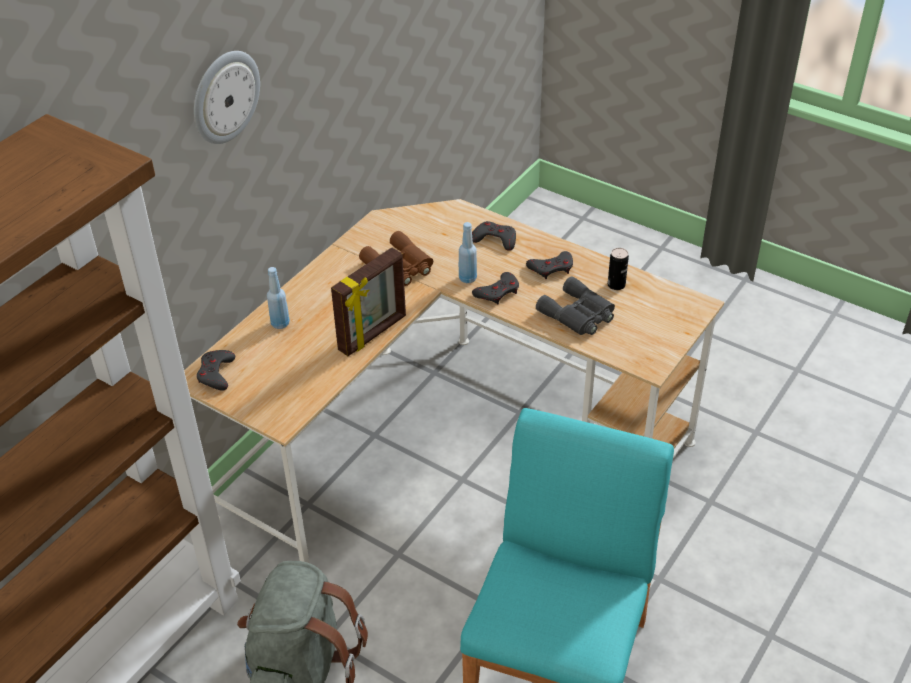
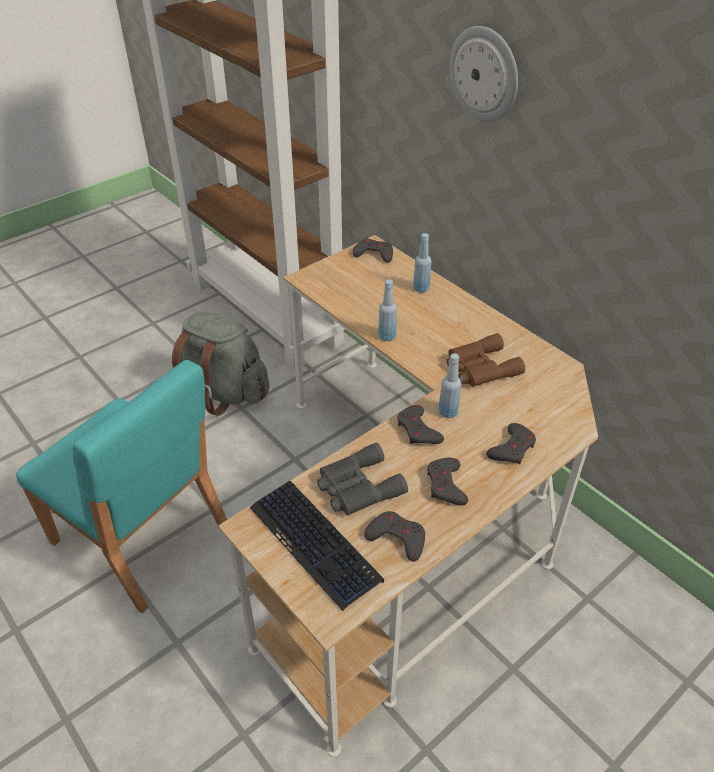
camera: 105 degrees right, 0 degrees up
picture frame [331,247,406,356] -> blue bottle [378,279,397,341]
can [608,248,629,290] -> grey game controller [364,511,425,562]
none -> keyboard [250,481,384,611]

